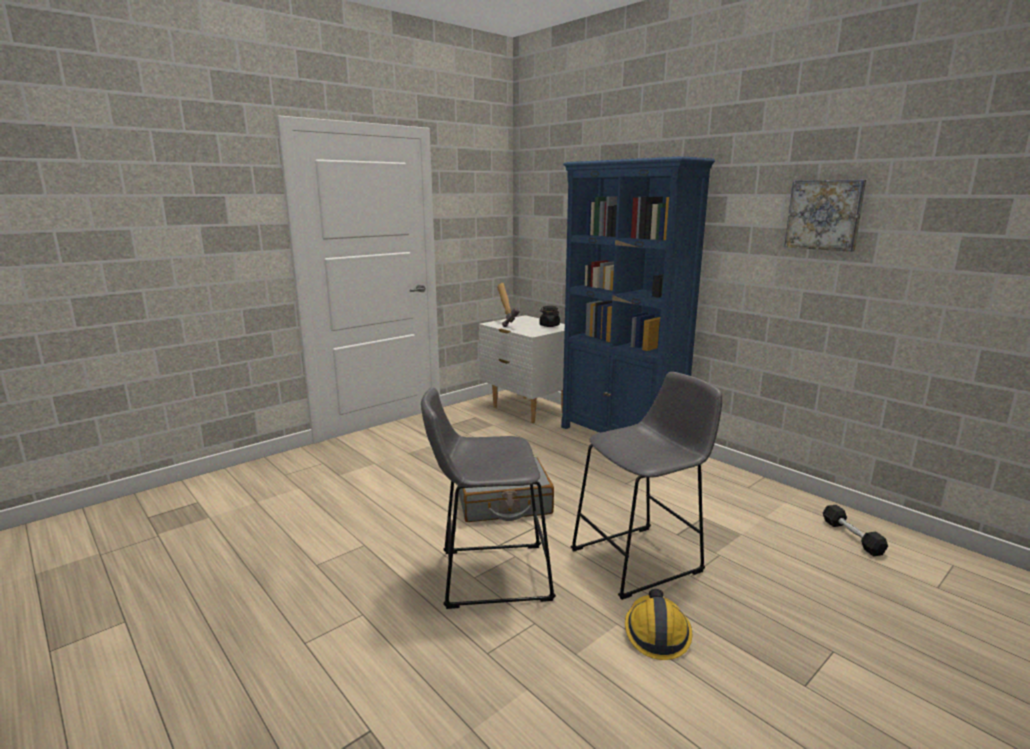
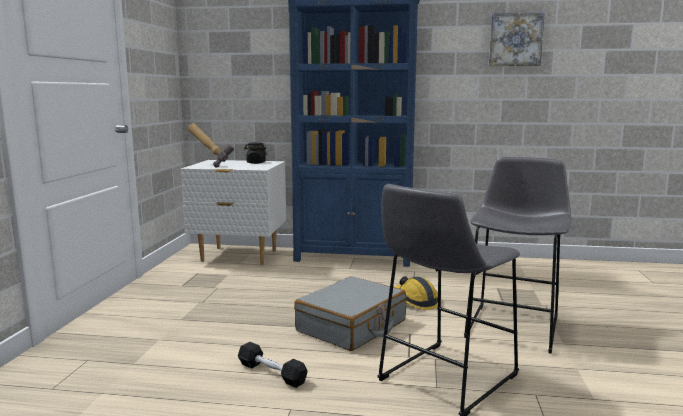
camera: 40 degrees left, 5 degrees down
hard hat [625,589,692,660] -> hard hat moved to [395,277,438,310]
black dumbbell [823,505,888,556] -> black dumbbell moved to [238,342,308,388]

